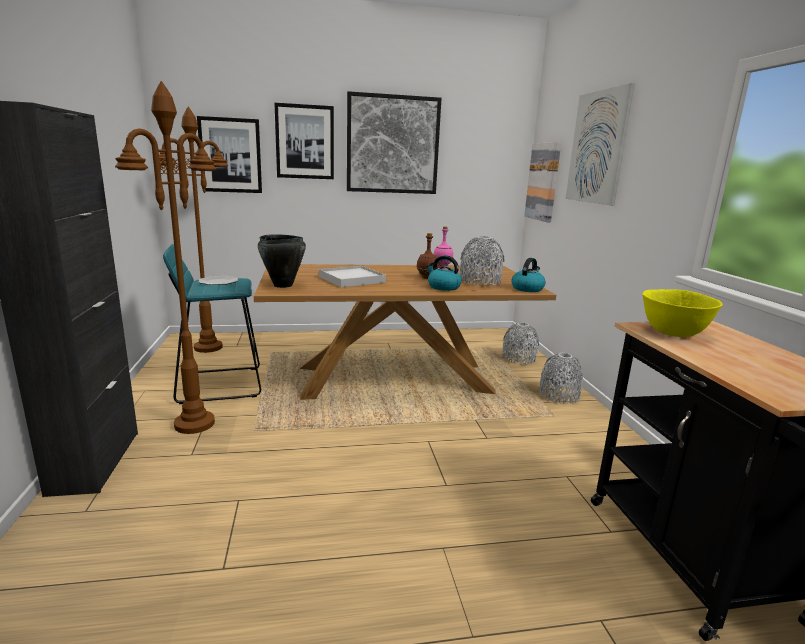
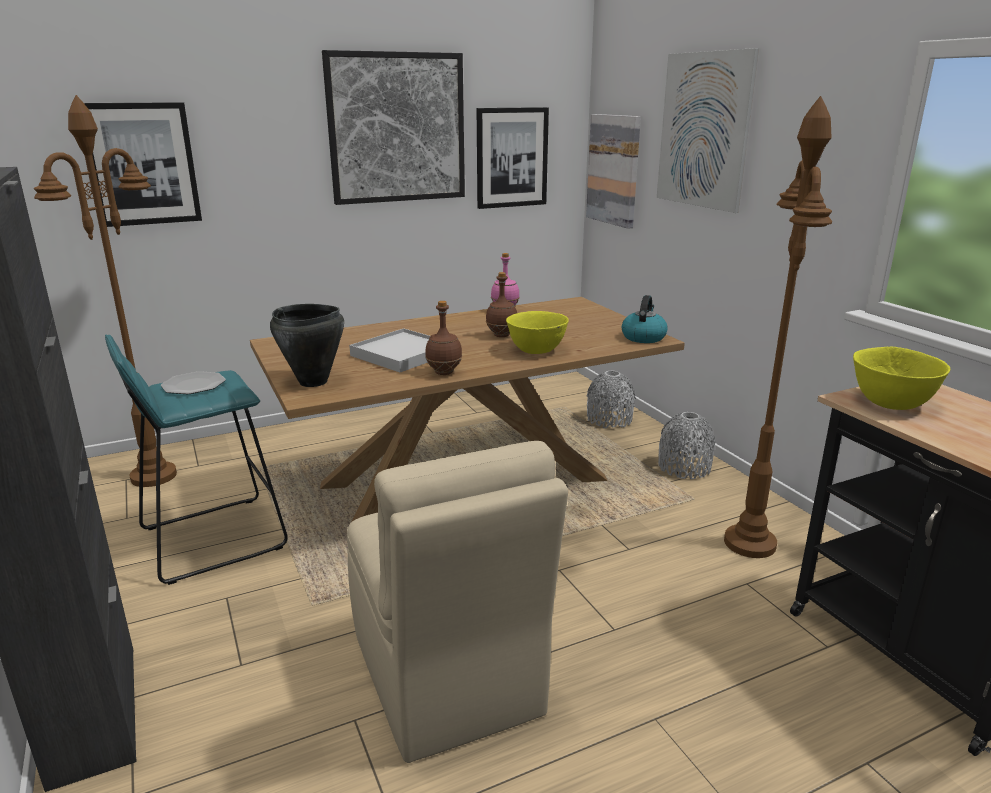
camera: 15 degrees left, 5 degrees up
brown floor lamp [115,81,216,434] -> brown floor lamp moved to [724,96,832,558]
picture [275,103,334,179] -> picture moved to [477,107,549,209]
kettle [426,255,462,291] -> yellow bowl [506,311,569,354]
grey vase [460,236,504,286] -> none
none -> beige chair [347,441,568,763]
none -> brown bottle [425,301,462,375]

